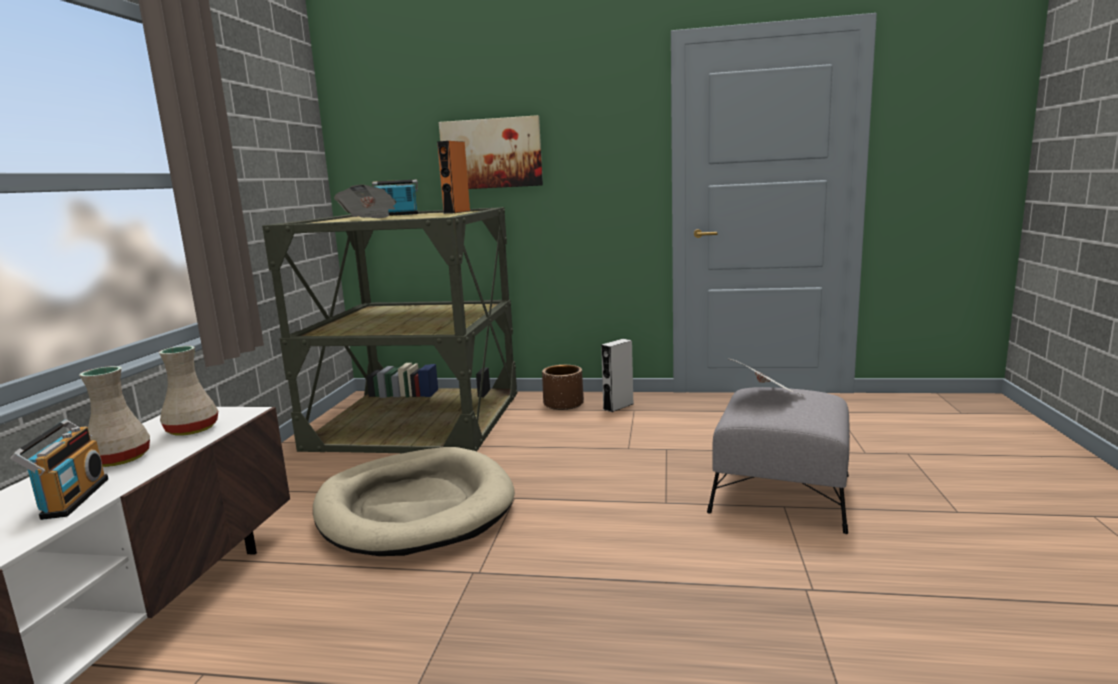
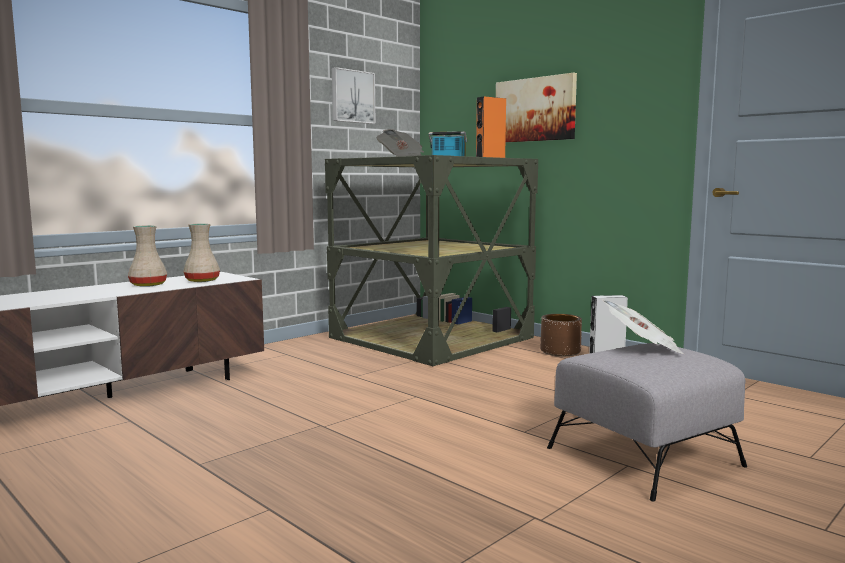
camera: 35 degrees right, 5 degrees down
radio [10,420,108,520] -> none
beige dog bed [313,447,515,556] -> none
none -> picture [332,67,375,124]

